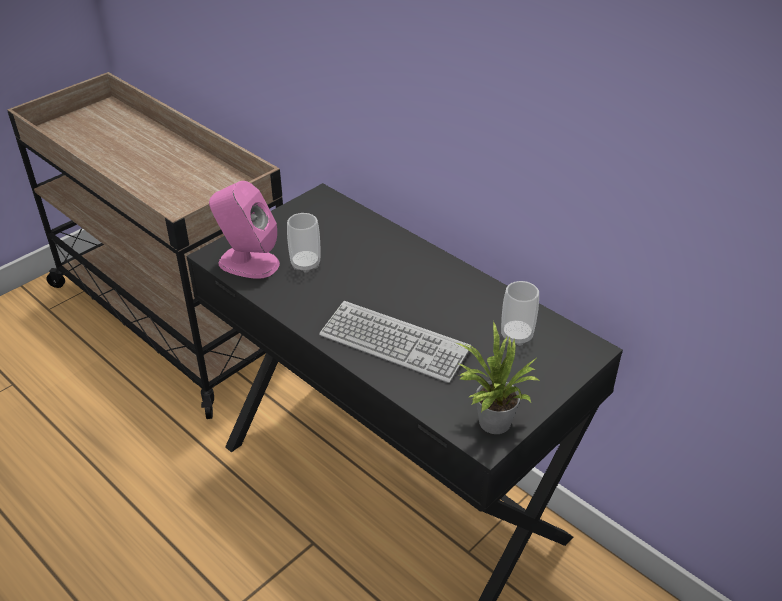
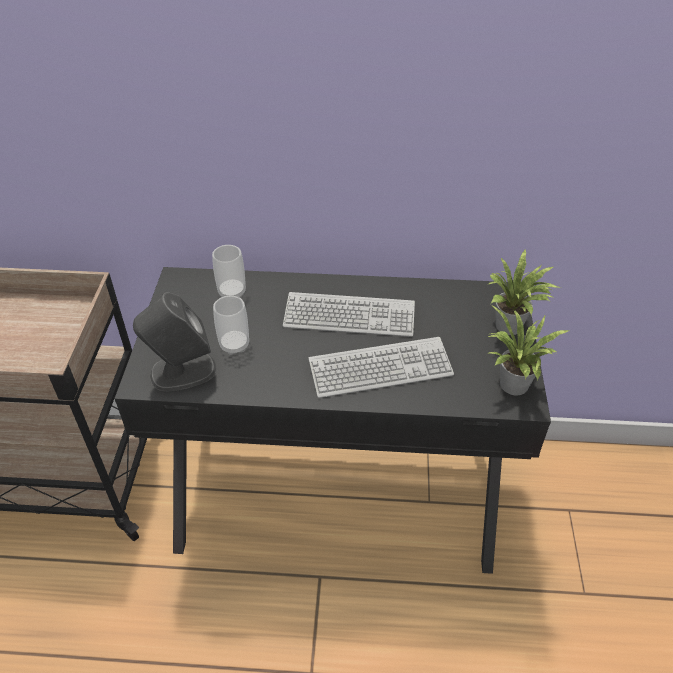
camera: 40 degrees left, 5 degrees up
pink speaker [209,181,280,279] -> grey speaker [133,292,216,391]
cup [501,281,539,346] -> cup moved to [212,245,246,298]
none -> keyboard [283,292,415,337]
none -> potted plant [487,250,561,335]

